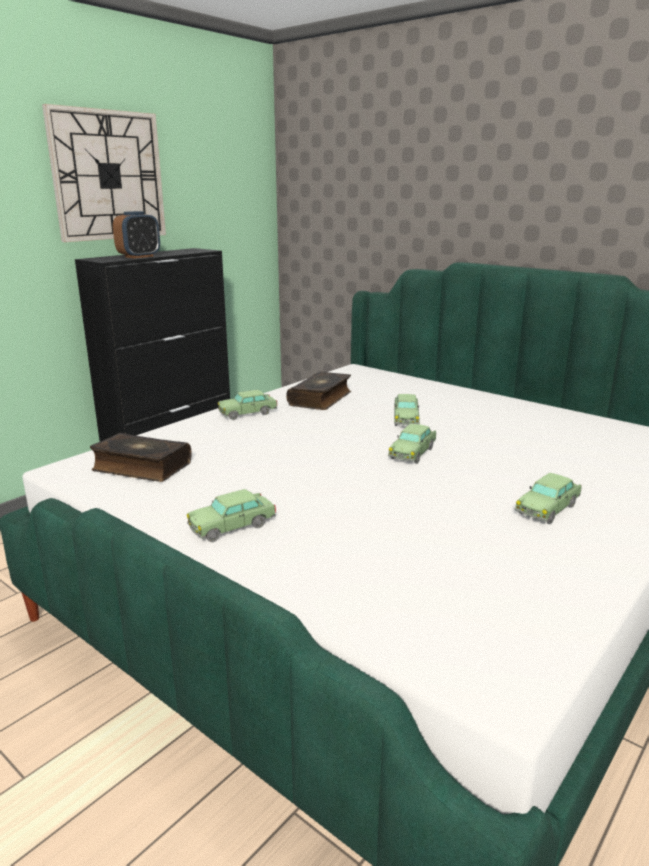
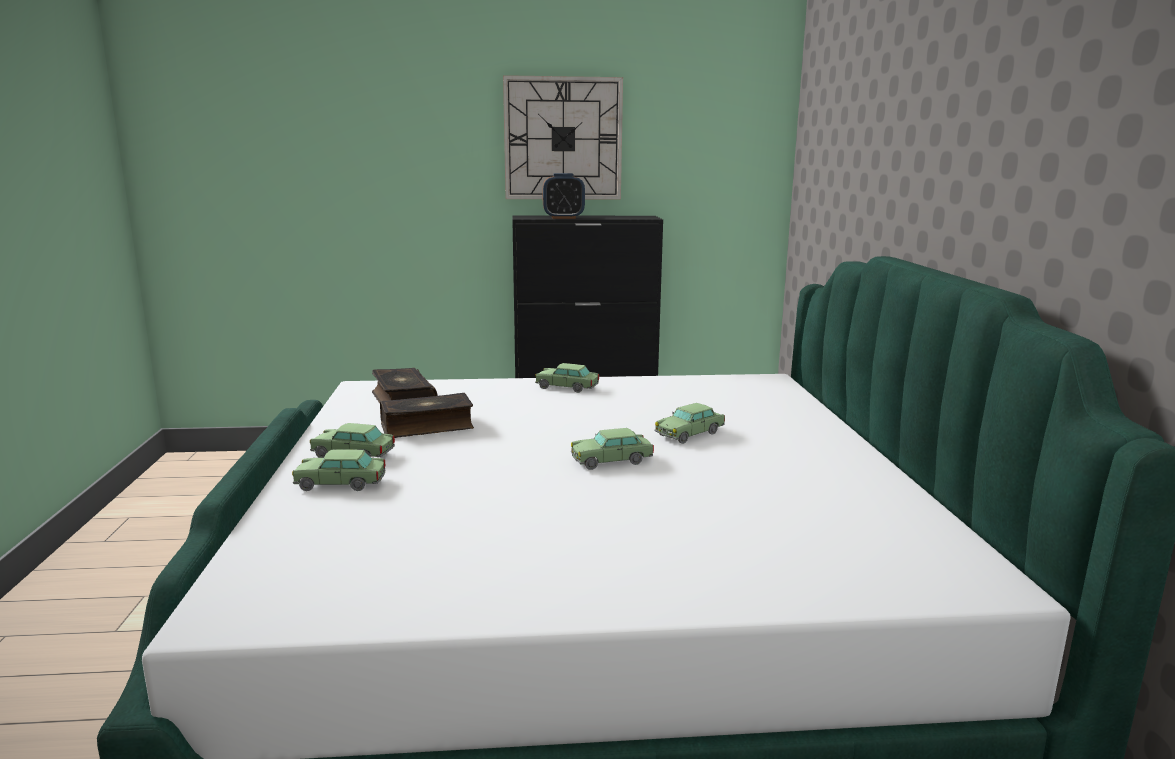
camera: 45 degrees right, 5 degrees down
book [286,371,351,410] -> book moved to [380,393,474,438]
toy car [514,473,582,524] -> toy car moved to [292,450,386,491]

